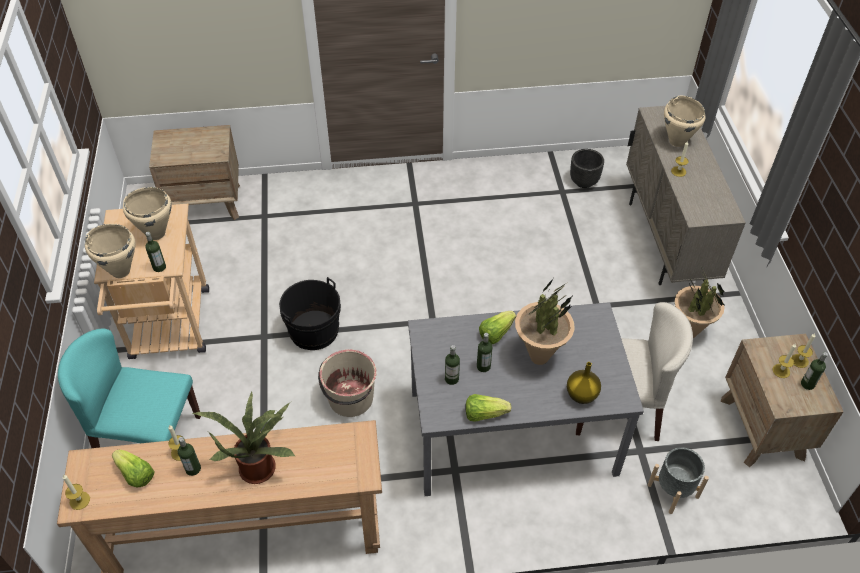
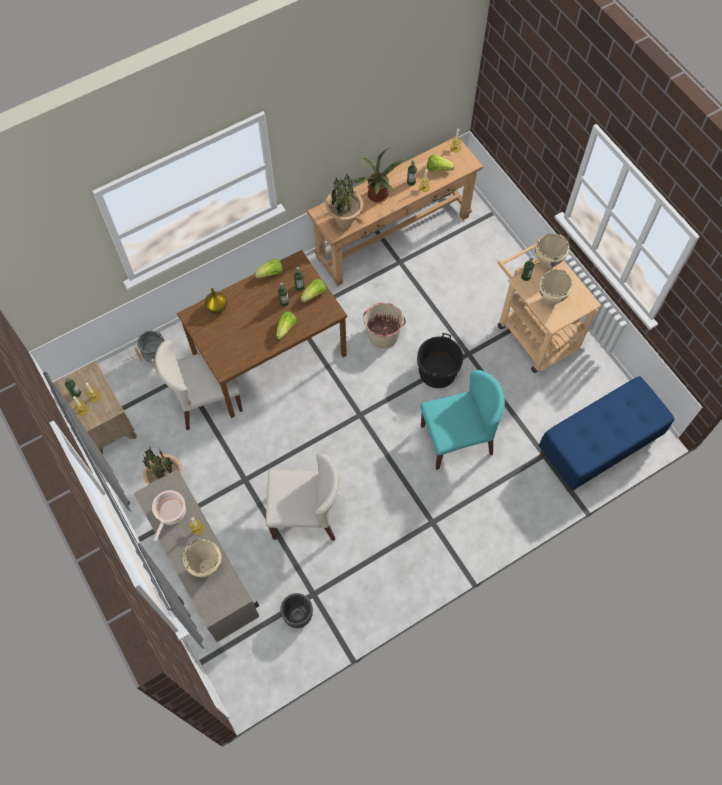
camera: 155 degrees right, 15 degrees up
turquoise chair [58,329,201,448] -> turquoise chair moved to [420,370,505,470]
brown nightstand [149,125,240,220] -> blue bench [539,376,674,492]
grey dining table [408,302,644,496] -> brown dining table [177,250,347,418]
potted plant [515,278,575,365] -> potted plant moved to [325,173,363,230]
none -> cooking pot [152,490,186,541]
none -> beige chair [266,453,339,541]
none -> lettuce [300,278,326,303]

